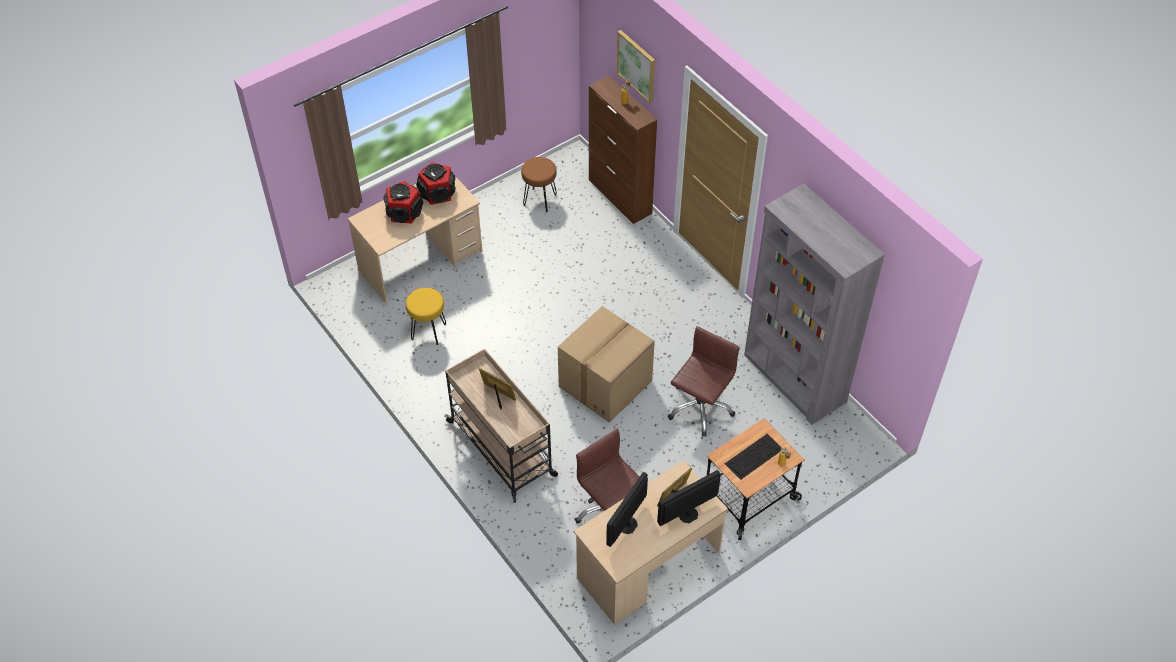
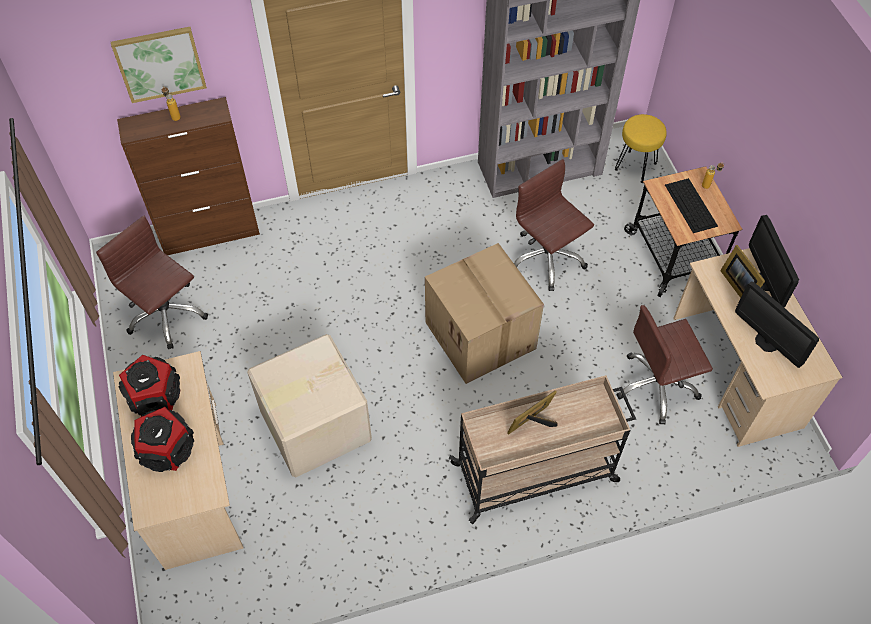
camera: 70 degrees left, 5 degrees up
yellow stool [406,288,446,345] -> yellow stool moved to [615,114,667,183]
brown stool [521,157,557,212] -> brown office chair [96,216,208,349]
none -> cardboard box [247,334,372,477]

